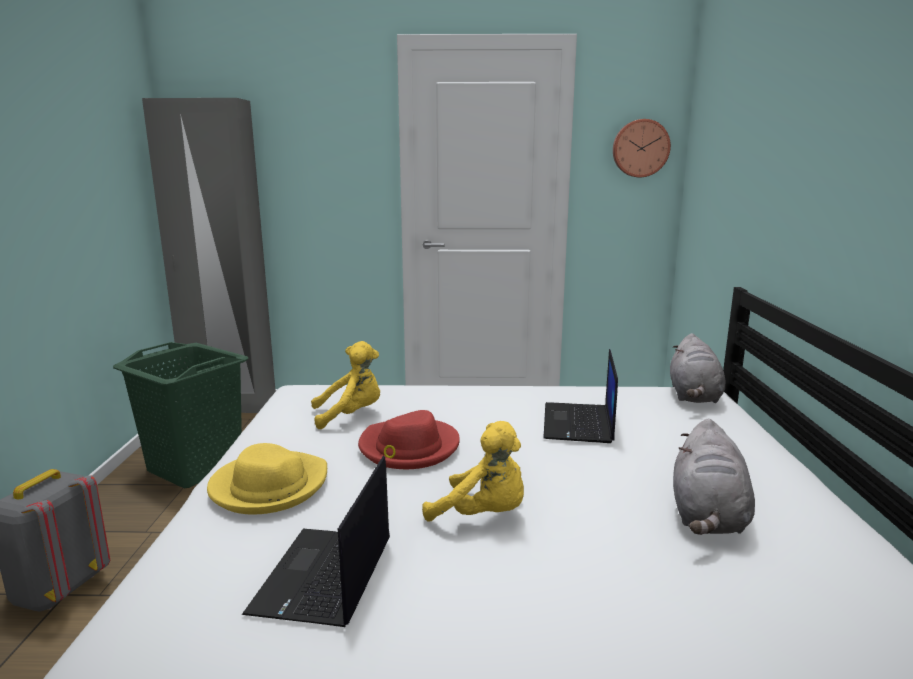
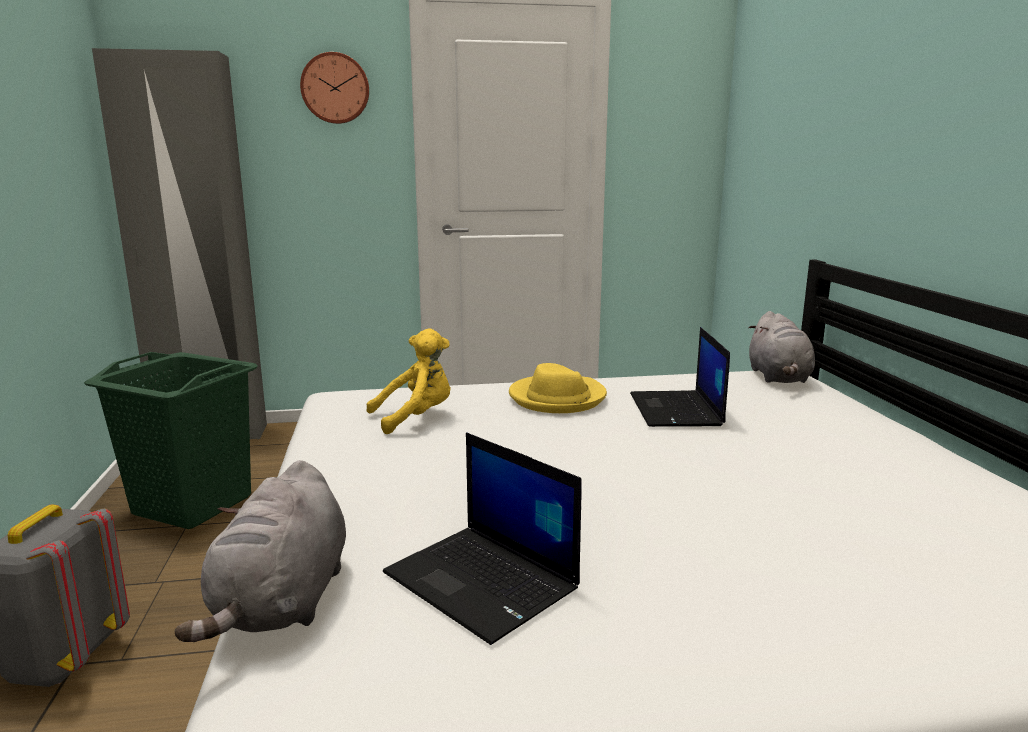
camera: 10 degrees left, 0 degrees up
yellow hat [207,443,327,514] -> yellow hat moved to [509,363,607,413]
laptop [242,456,390,627] -> laptop turned 45 degrees counterclockwise [383,432,582,645]
red hat [358,410,460,469] -> none
yellow plush toy [422,421,524,522] -> none
wall clock [613,119,671,177] -> wall clock moved to [300,52,369,124]
grey plush toy [673,419,755,535] -> grey plush toy moved to [175,460,346,642]

